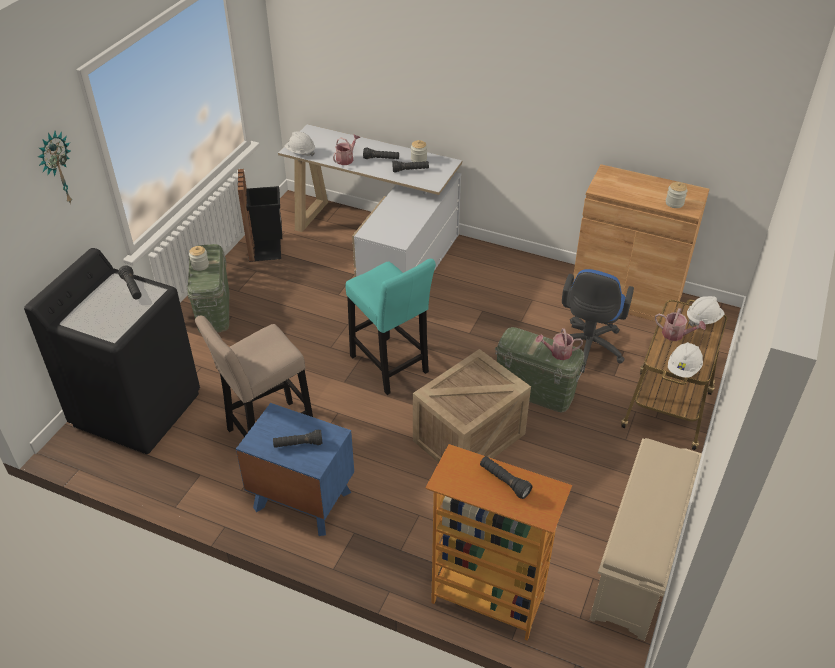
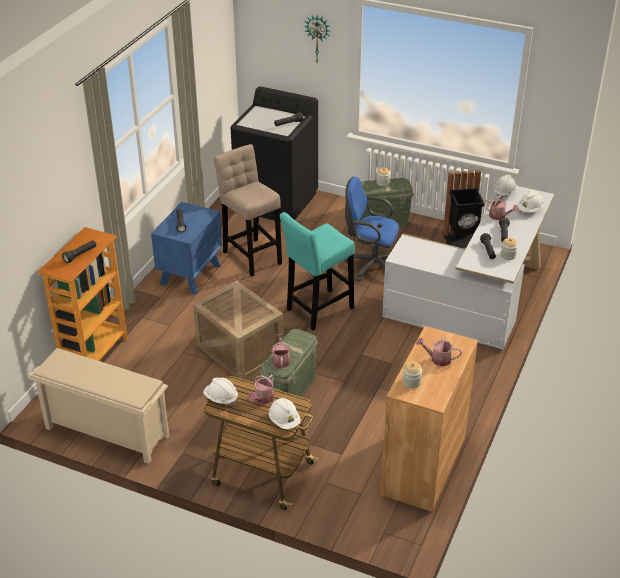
camera: 90 degrees right, 5 degrees down
blue office chair [562,269,634,373] -> blue office chair moved to [344,177,399,282]
none -> watering can [416,336,462,366]
none -> white hard hat [517,191,544,213]

